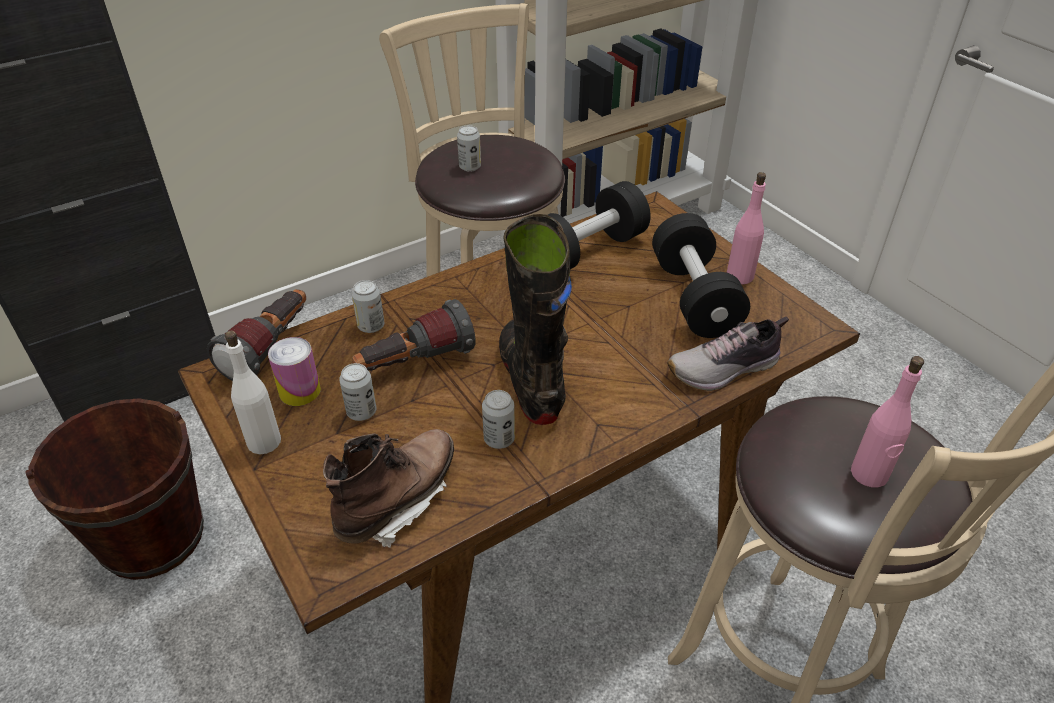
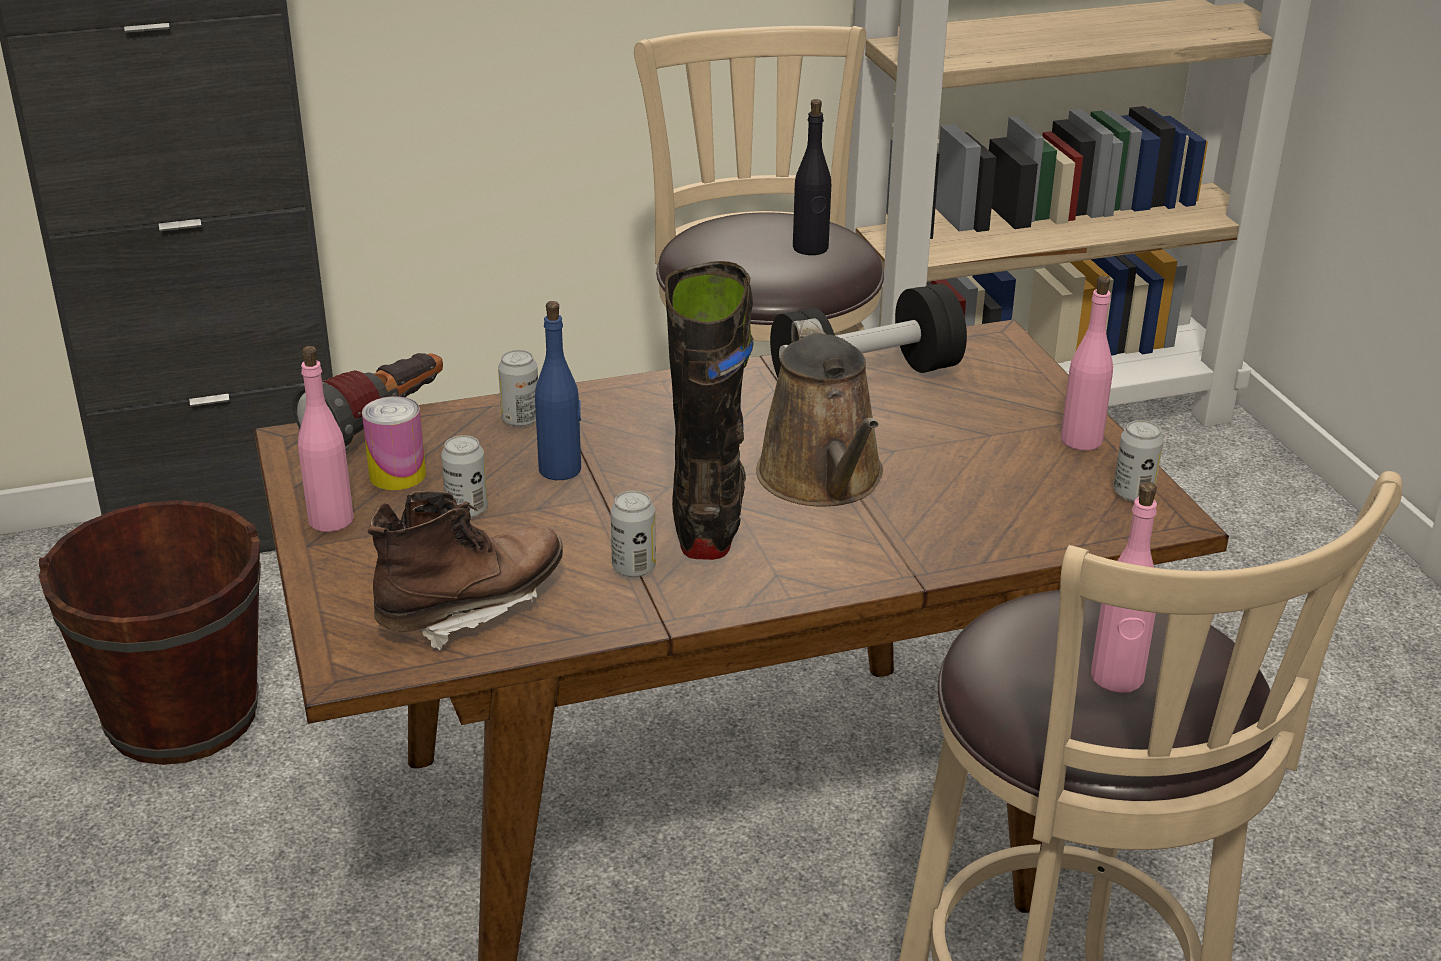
camera: 15 degrees right, 10 degrees down
white bottle [225,331,281,454] -> pink bottle [298,346,354,532]
flashlight [352,299,476,371] -> blue bottle [535,301,581,480]
can [457,125,481,172] -> can moved to [1114,420,1163,502]
black dumbbell [652,213,750,338] -> none
shoe [667,316,789,391] -> none
none -> brown watering can [756,318,883,506]
none -> black bottle [793,99,831,255]

